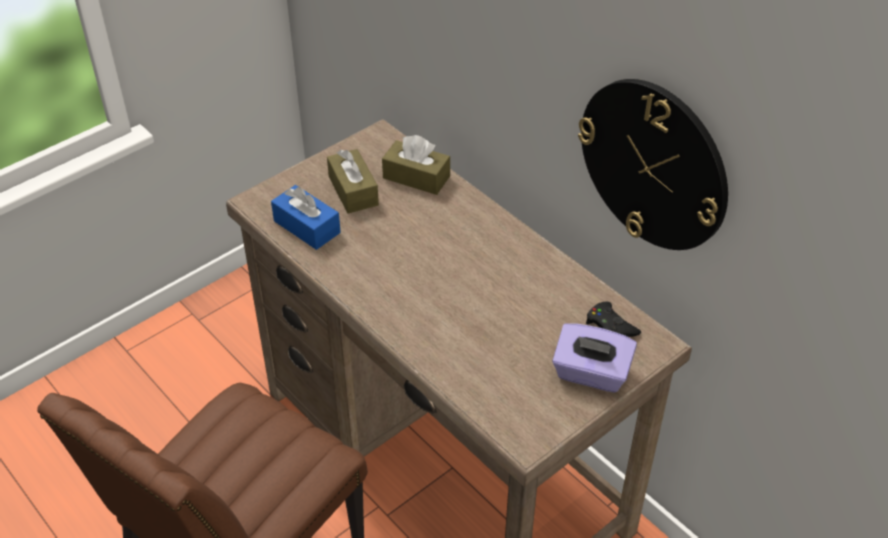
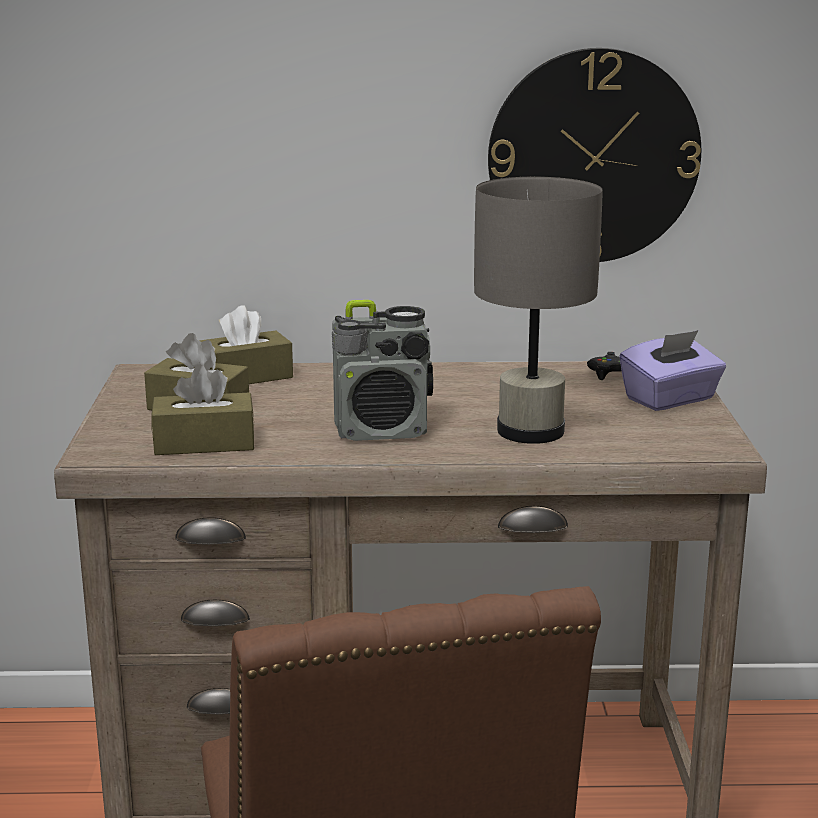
camera: 50 degrees left, 25 degrees down
blue tissue box [271,185,341,250] -> brown tissue box [151,365,255,455]
none -> radio [332,300,433,441]
none -> grey table lamp [474,177,602,444]

